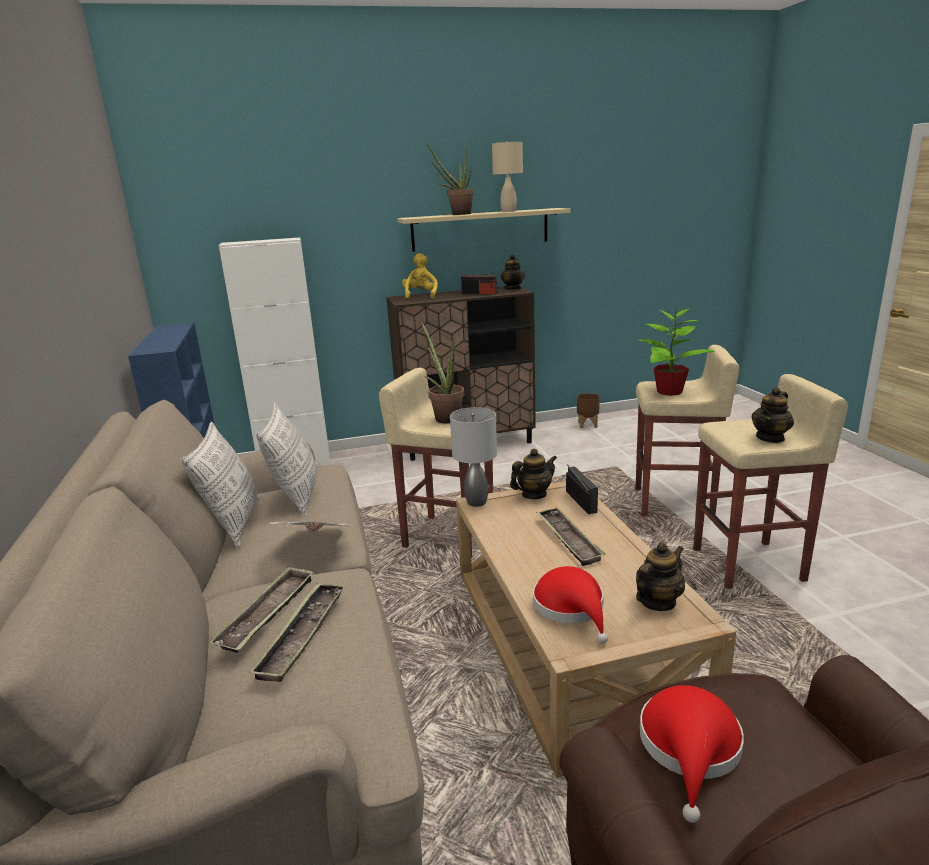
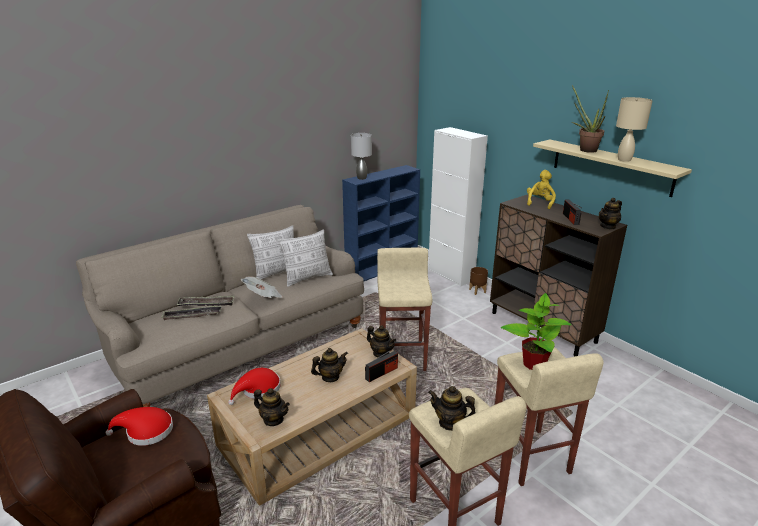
camera: 65 degrees right, 5 degrees up
yellow plush toy [402,253,438,299] -> yellow plush toy turned 45 degrees counterclockwise [527,170,556,209]
potted plant [421,322,464,423] -> none
grey table lamp [450,407,497,507] -> grey table lamp moved to [351,133,372,180]
tray [536,507,605,566] -> teapot [311,348,348,382]
brown planter [577,393,600,428] -> brown planter moved to [469,267,488,295]

